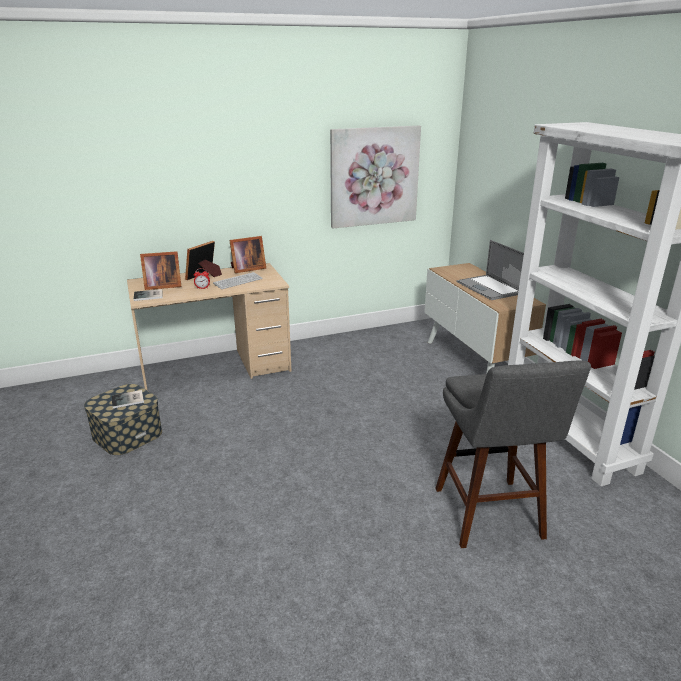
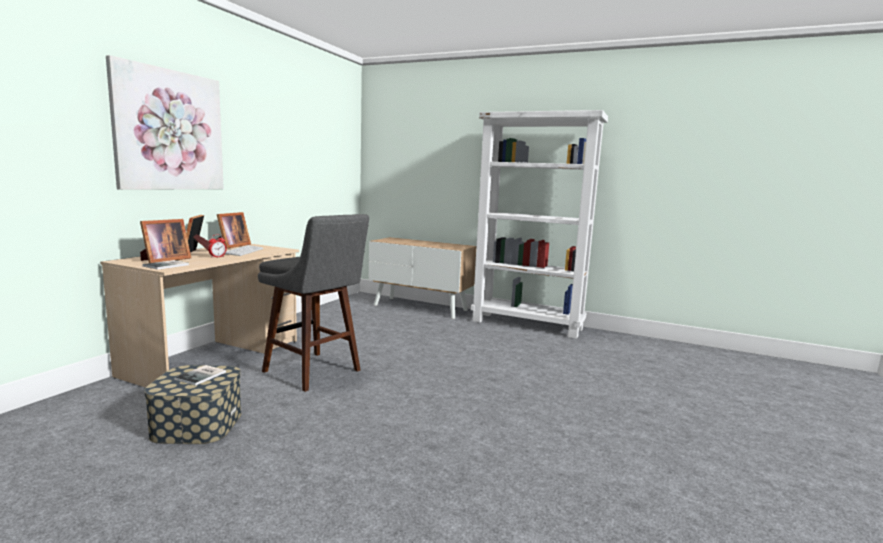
camera: 45 degrees left, 15 degrees down
picture [330,126,421,228] -> picture moved to [106,55,224,190]
grey stool [435,361,591,548] -> grey stool moved to [258,214,369,392]
laptop [456,240,524,300] -> none

